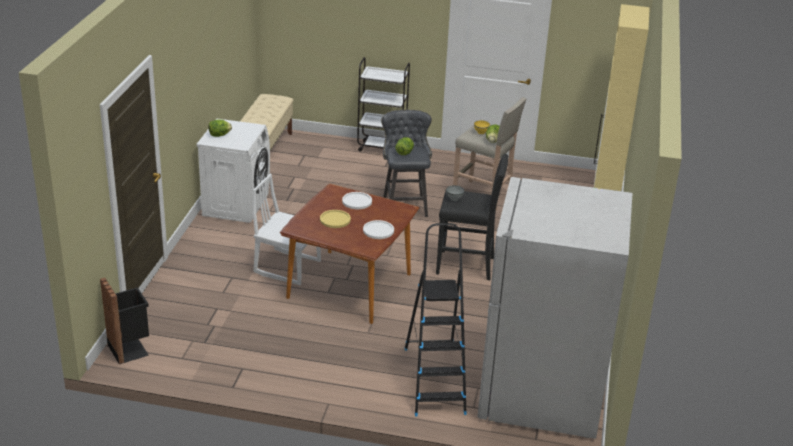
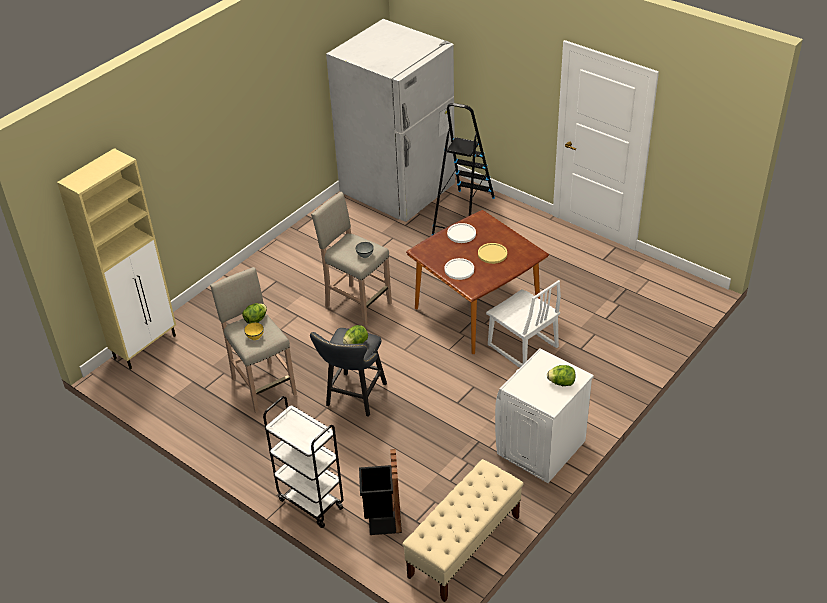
camera: 150 degrees left, 10 degrees up
black trash can [100,278,149,364] -> black trash can moved to [359,449,402,535]
black stool [436,154,508,280] -> beige stool [311,192,392,327]

